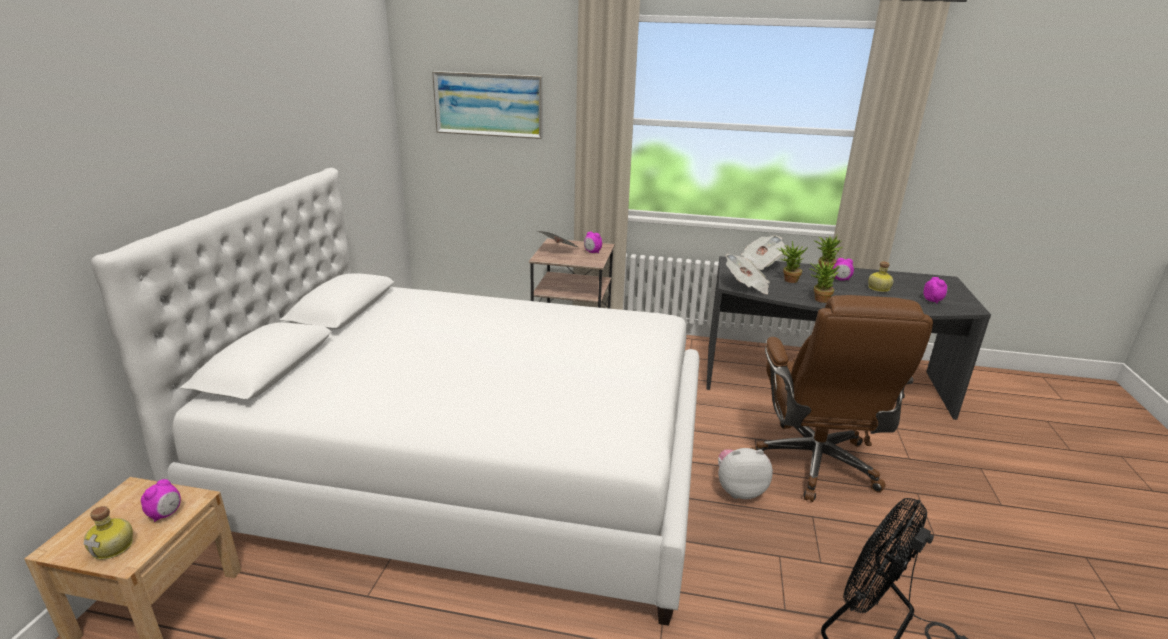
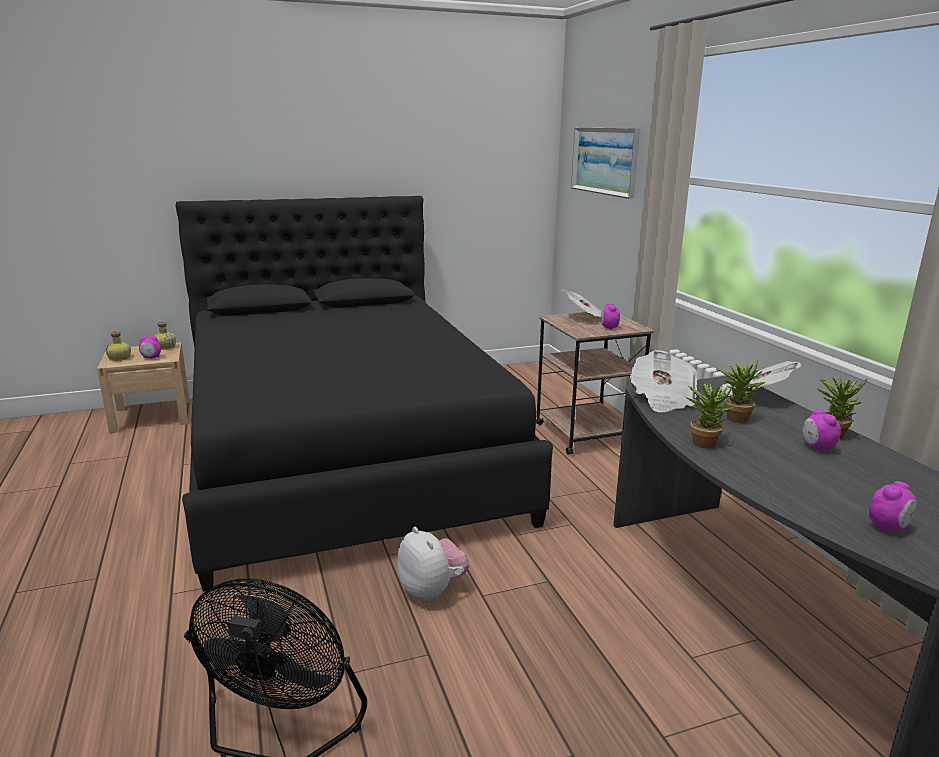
camera: 60 degrees right, 5 degrees down
white bed [91,168,700,626] -> black bed [175,196,553,592]
brown office chair [751,295,933,502] -> none
bottle [868,262,894,292] -> bottle moved to [154,322,176,350]

